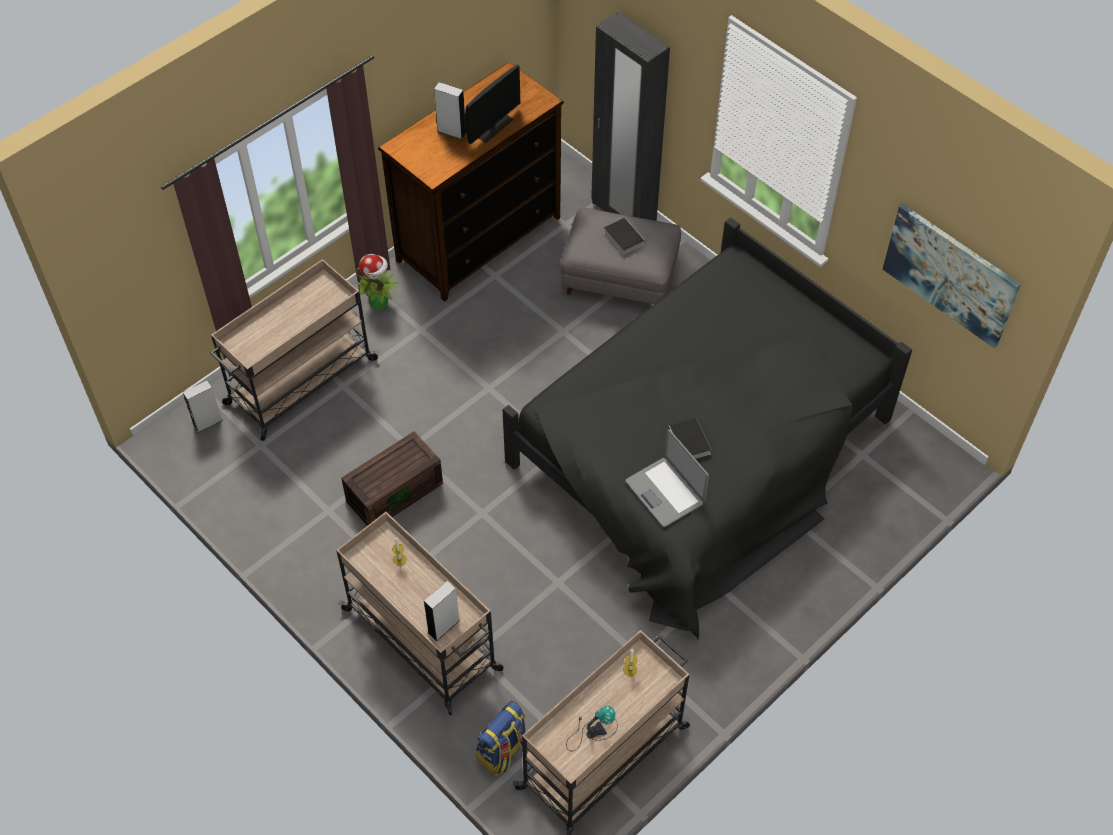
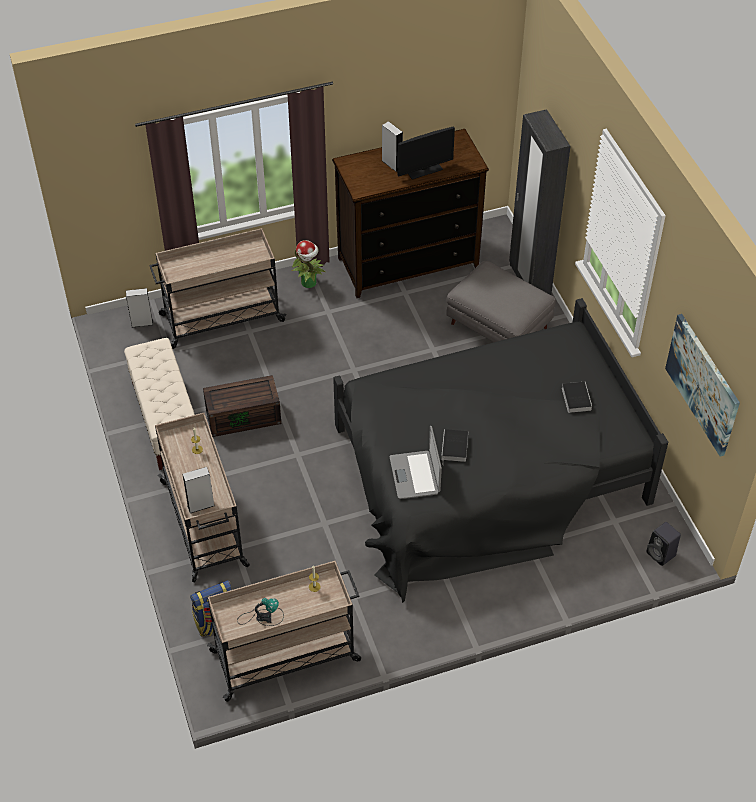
camera: 25 degrees right, 5 degrees down
book [604,218,645,255] -> book moved to [562,381,592,413]
none -> beige bench [124,338,195,470]
none -> black speaker [646,522,681,566]

